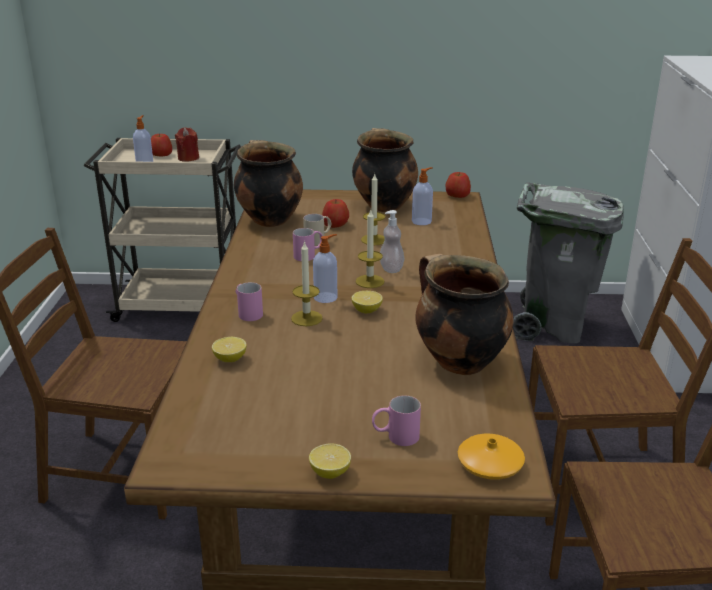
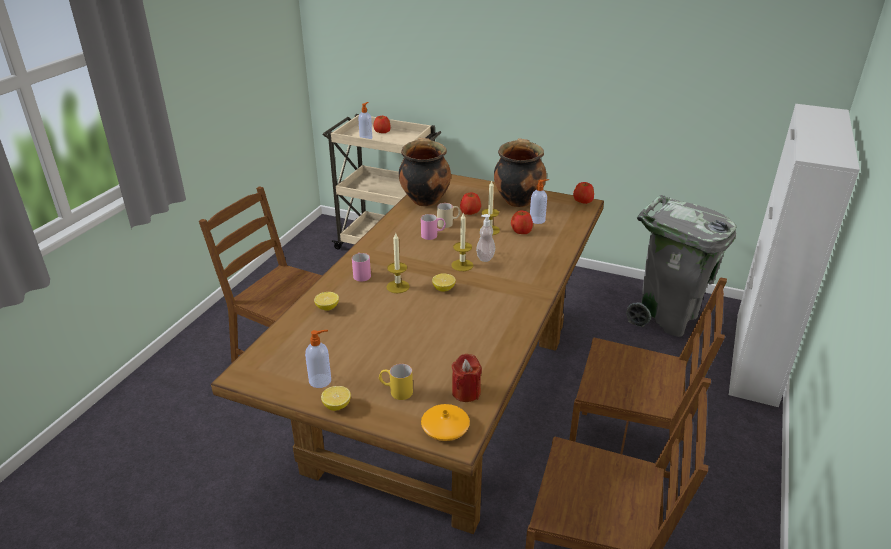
camera: 20 degrees right, 5 degrees up
red candle [175,127,199,162] -> red candle moved to [452,354,482,402]
soap dispenser [313,234,337,303] -> soap dispenser moved to [305,330,331,388]
pink mug [372,396,421,446] -> yellow mug [379,364,413,400]
cooking pot [415,254,514,375] -> none
none -> apple [511,211,533,234]

